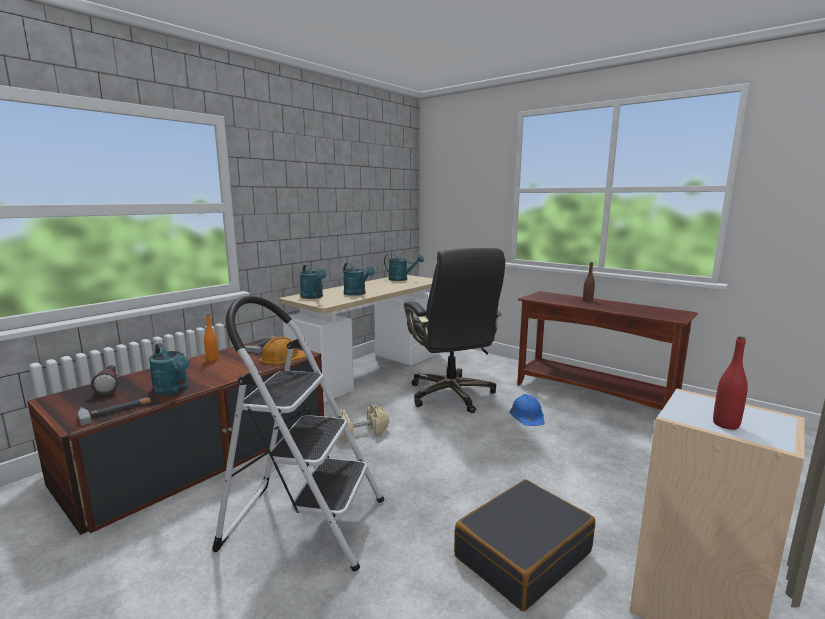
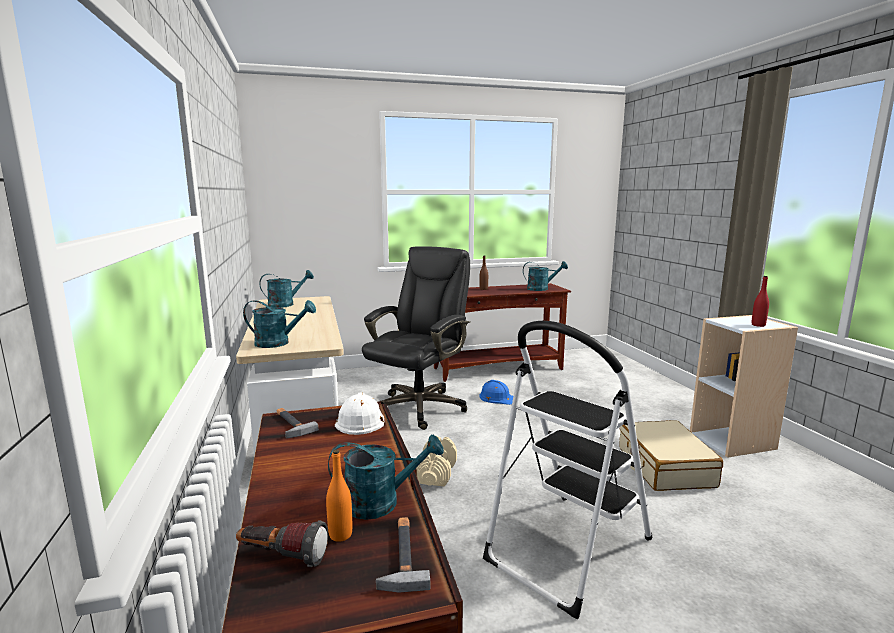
camera: 55 degrees left, 0 degrees up
orange bottle [204,314,219,361] -> orange bottle moved to [326,449,352,542]
orange hard hat [260,337,306,365] -> white hard hat [335,393,384,435]
turquoise watering can [343,263,375,296] -> turquoise watering can moved to [523,261,568,291]
black office chair [404,248,505,413] -> black office chair turned 75 degrees counterclockwise [362,246,471,430]
black suitcase [454,480,595,611] -> beige suitcase [619,420,723,491]

